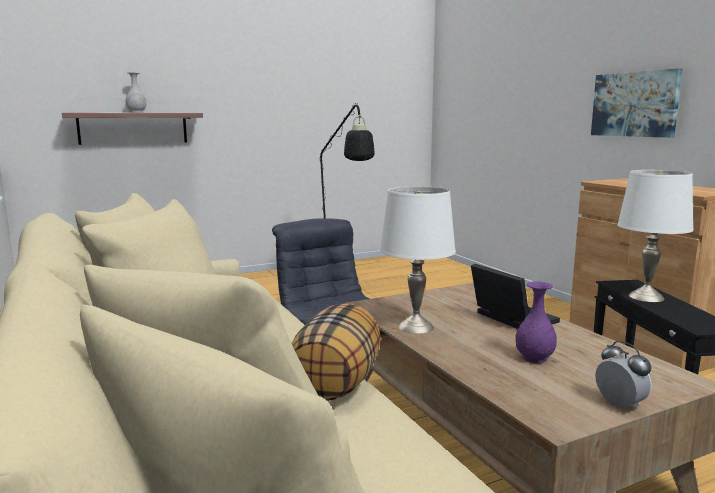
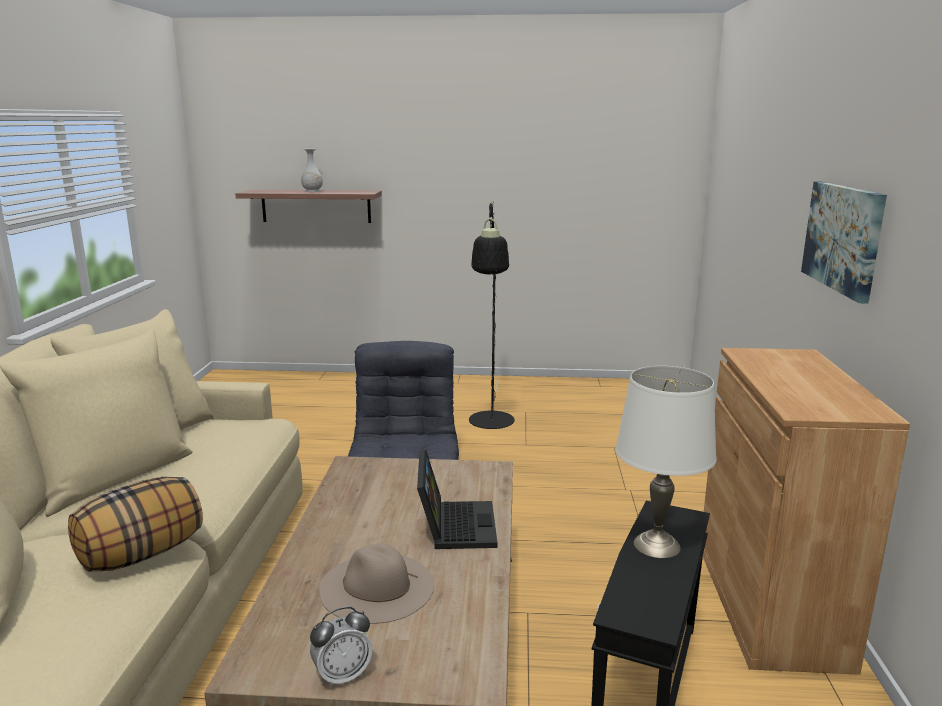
camera: 30 degrees right, 5 degrees up
white table lamp [380,186,456,334] -> none
purple vase [515,282,557,363] -> beige hat [319,544,434,624]
alarm clock [595,341,652,410] -> alarm clock turned 60 degrees clockwise [310,607,372,688]

